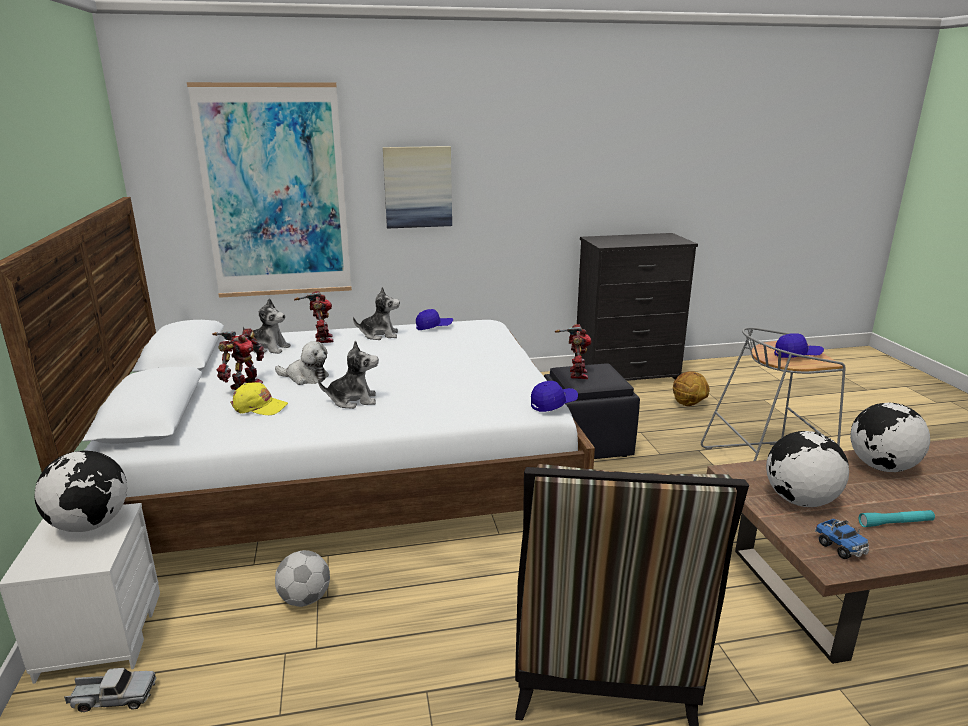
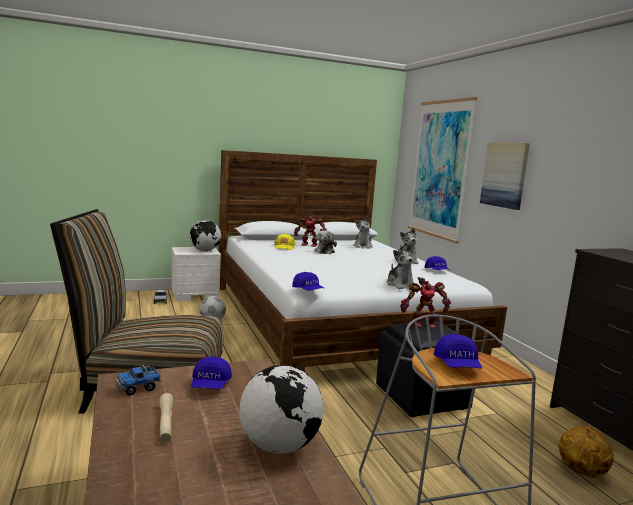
camera: 80 degrees right, 10 degrees down
toy robot [294,291,333,343] -> none
plush toy [318,340,379,409] -> plush toy moved to [387,244,414,289]
globe [766,431,849,507] -> blue cap [191,356,232,389]
turquoise flashlight [859,510,935,527] -> beige flashlight [160,393,173,443]

